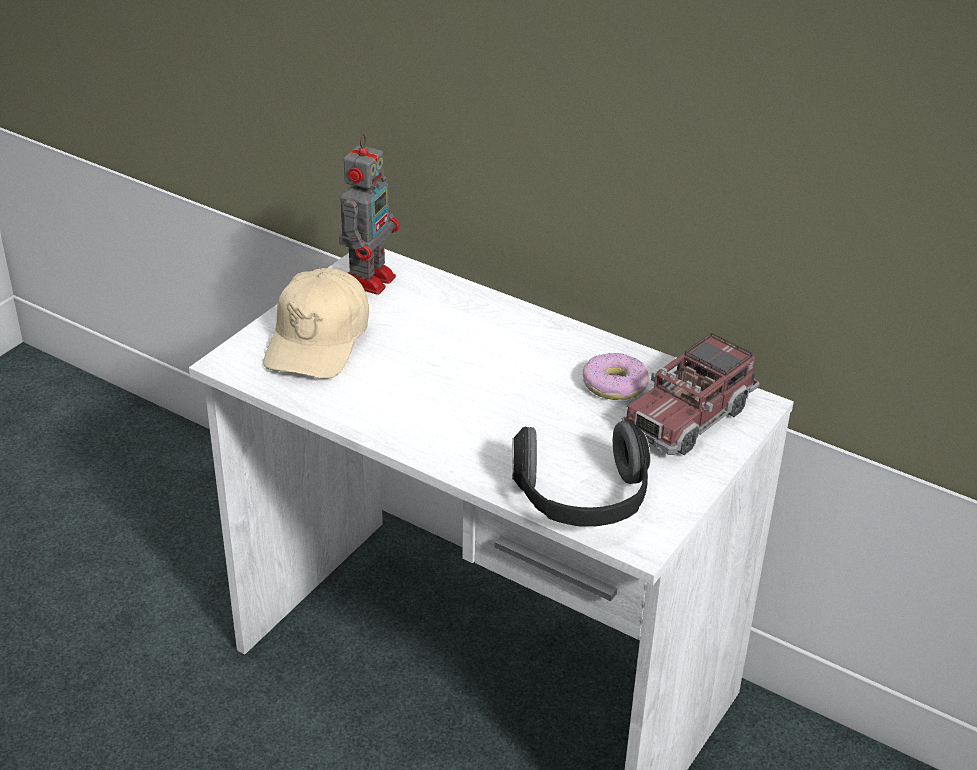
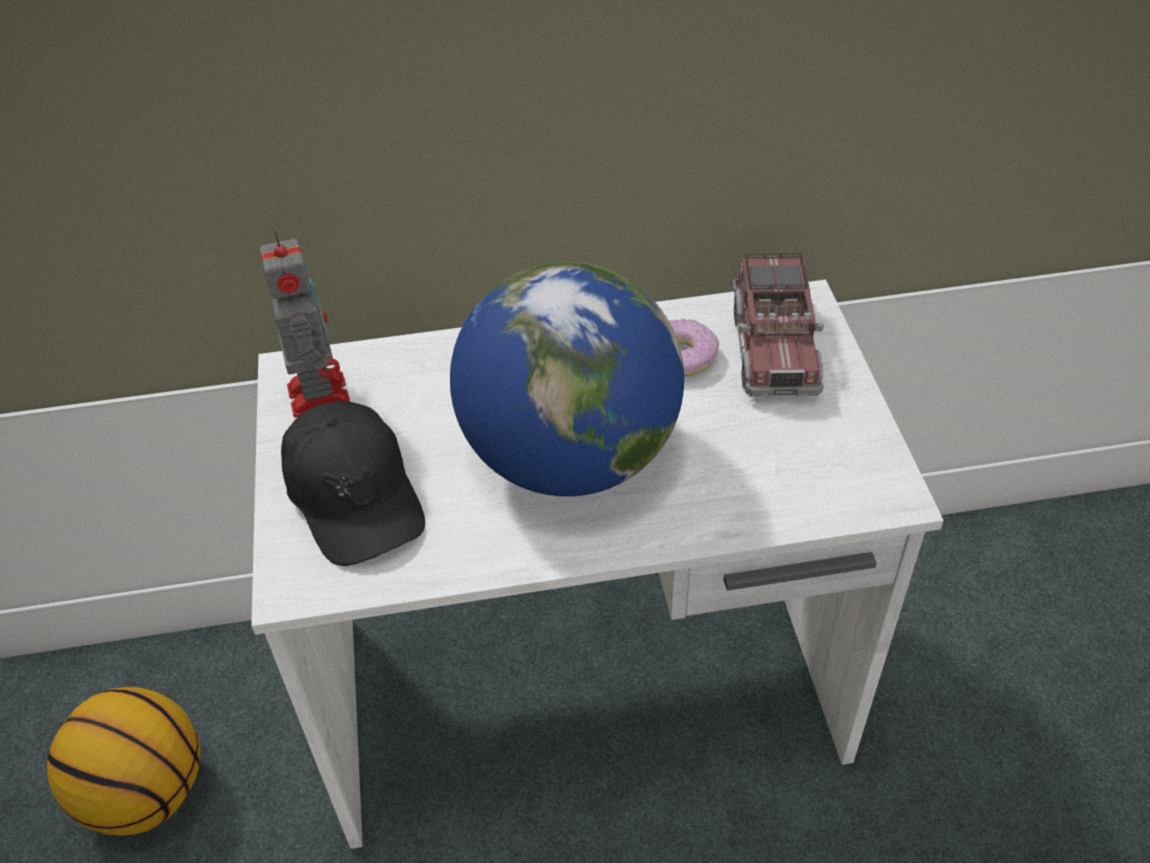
camera: 40 degrees left, 10 degrees up
beige cap [263,268,369,379] -> black cap [281,401,425,566]
headphones [512,420,651,526] -> none
none -> basketball [47,687,200,835]
none -> globe [450,262,684,497]

